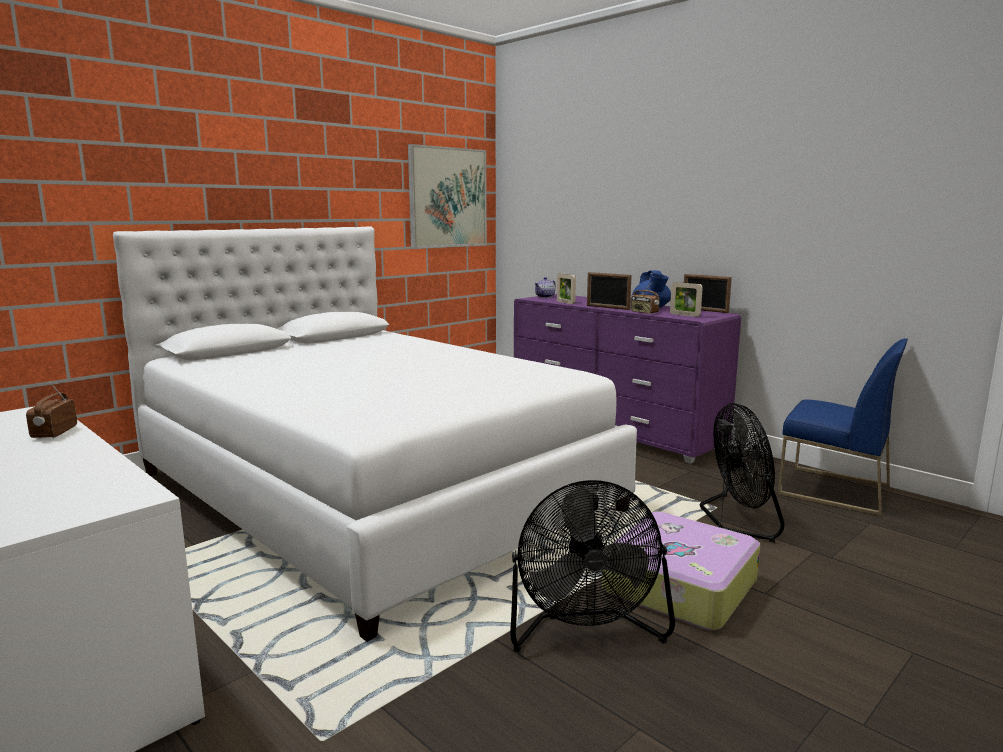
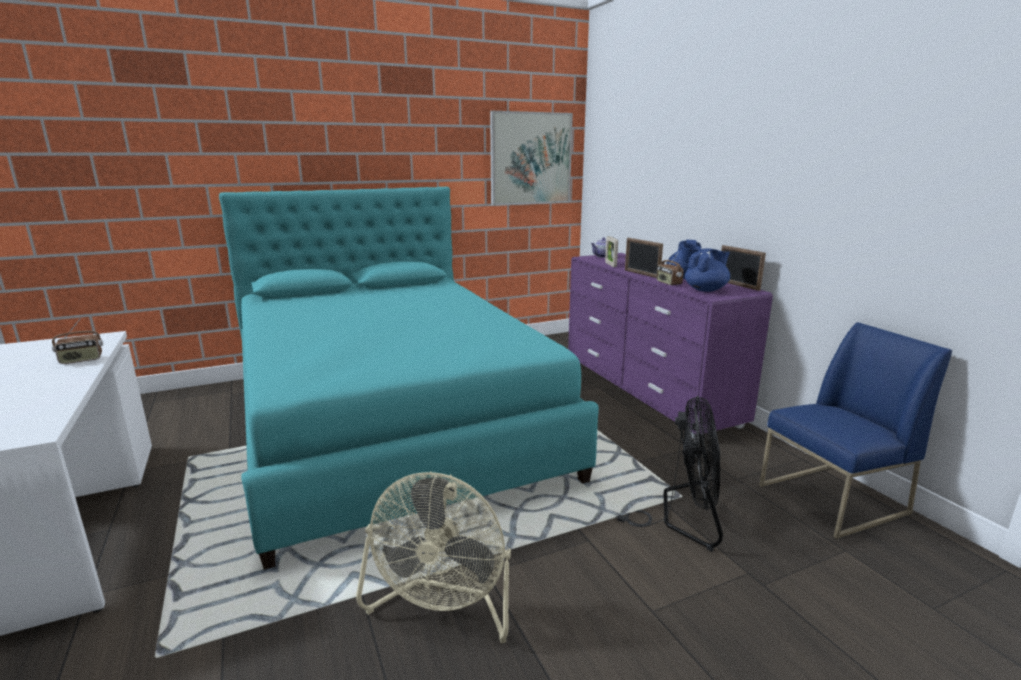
camera: 20 degrees right, 5 degrees up
radio [26,382,77,438] -> radio turned 135 degrees counterclockwise [52,319,103,364]
white bed [113,226,637,642] -> turquoise bed [219,187,599,570]
black fan [510,480,675,653] -> beige fan [356,472,511,643]
suitcase [602,512,760,630] -> none
picture frame [670,282,703,317] -> blue teapot [685,248,730,292]
blue chair [778,338,908,516] -> blue chair turned 75 degrees counterclockwise [759,322,952,539]

